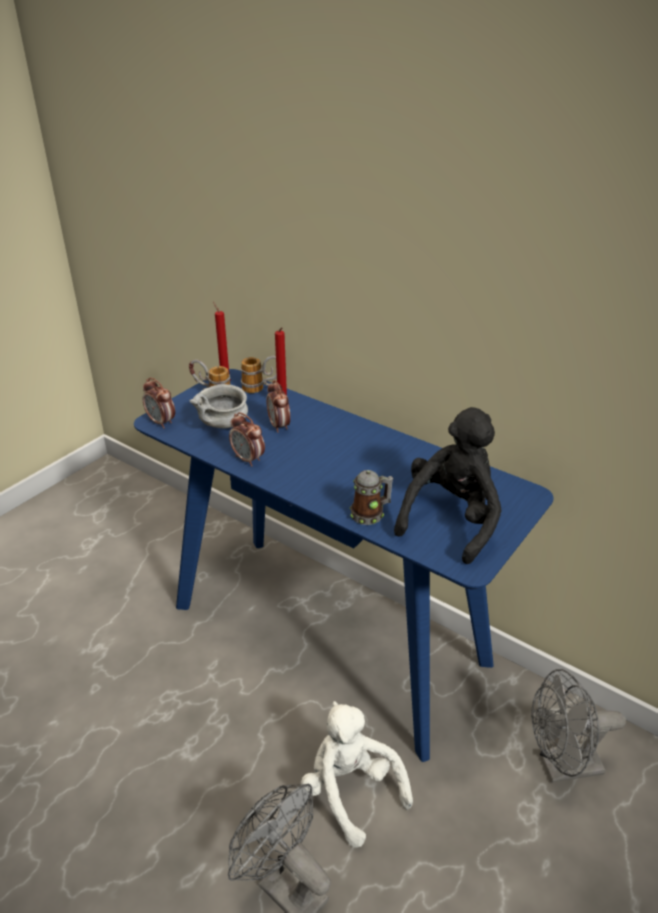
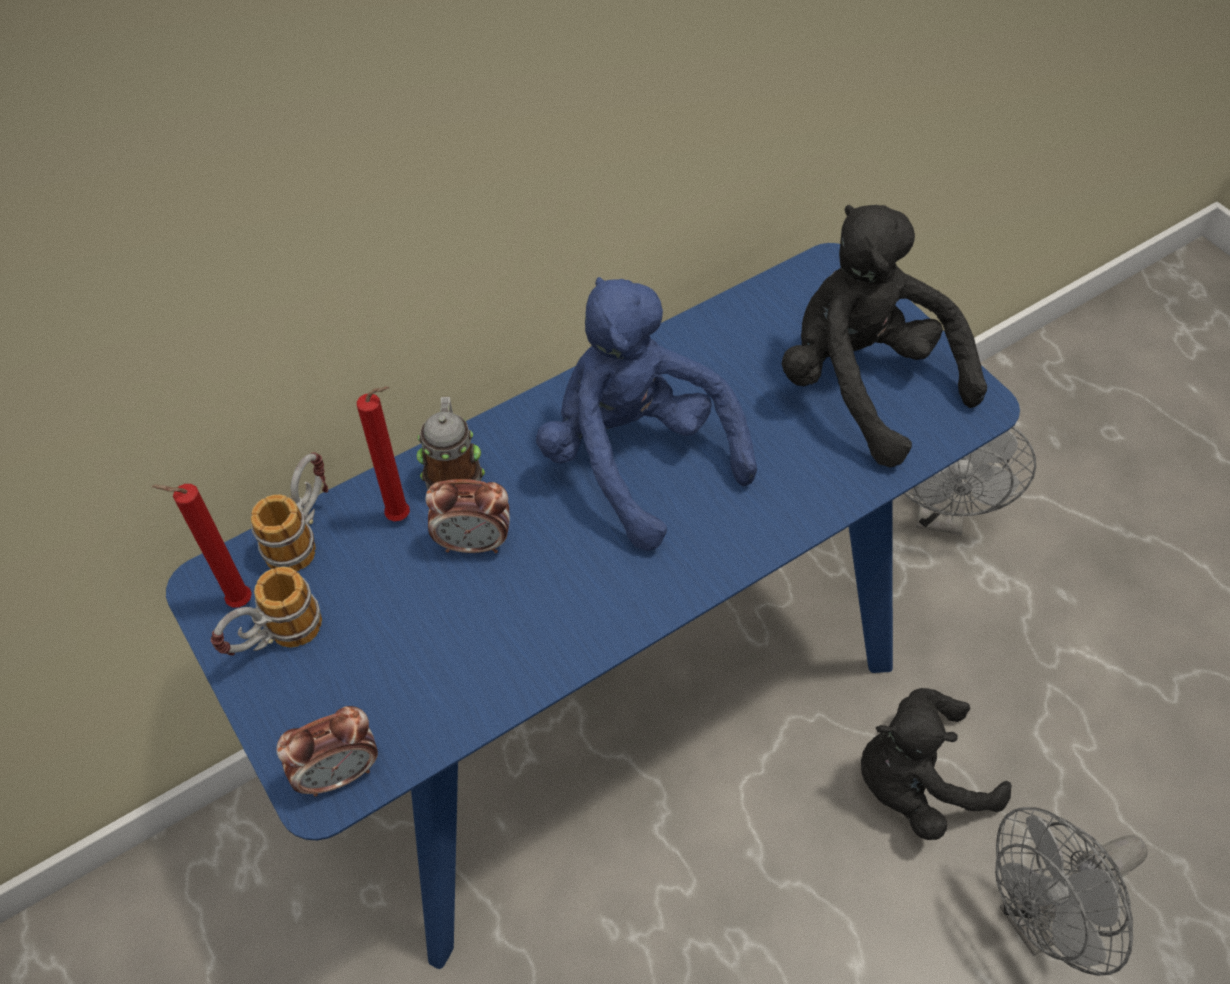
camera: 70 degrees left, 20 degrees up
grey bowl [189,384,248,428] -> none
alarm clock [229,412,265,467] -> none
white plush toy [301,701,413,848] -> black plush toy [861,688,1012,840]
mug [350,470,393,525] -> mug moved to [417,397,485,490]
none -> blue plush toy [536,277,757,551]

